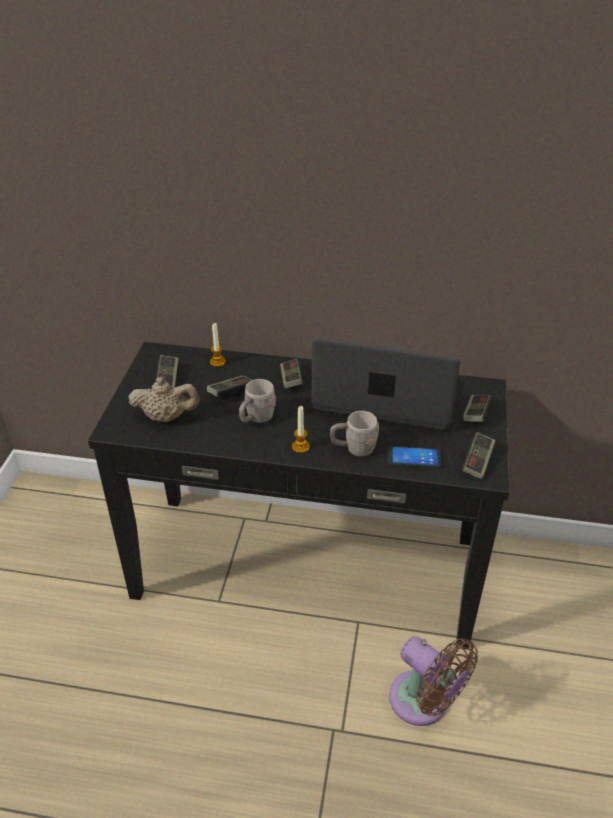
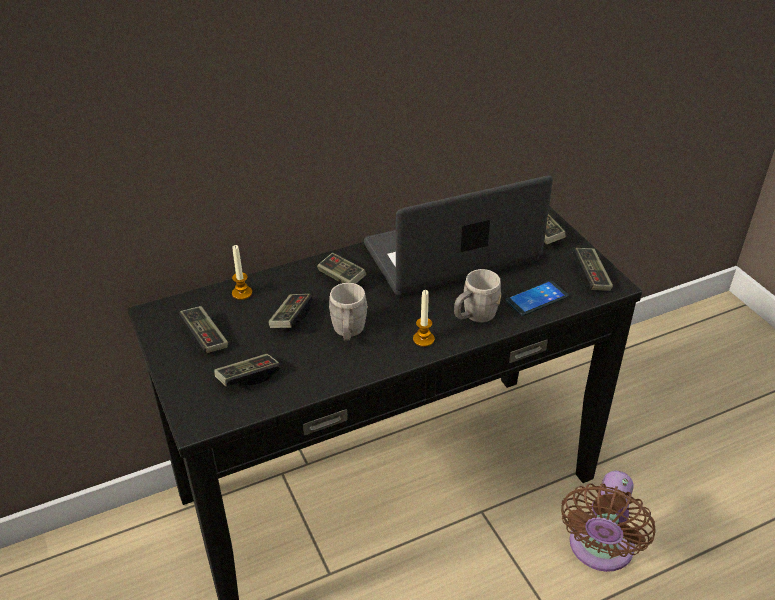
camera: 35 degrees left, 0 degrees up
beige teapot [129,377,200,422] -> game controller [214,354,280,387]
brown fan [389,636,478,726] -> brown fan turned 105 degrees clockwise [561,471,656,572]

